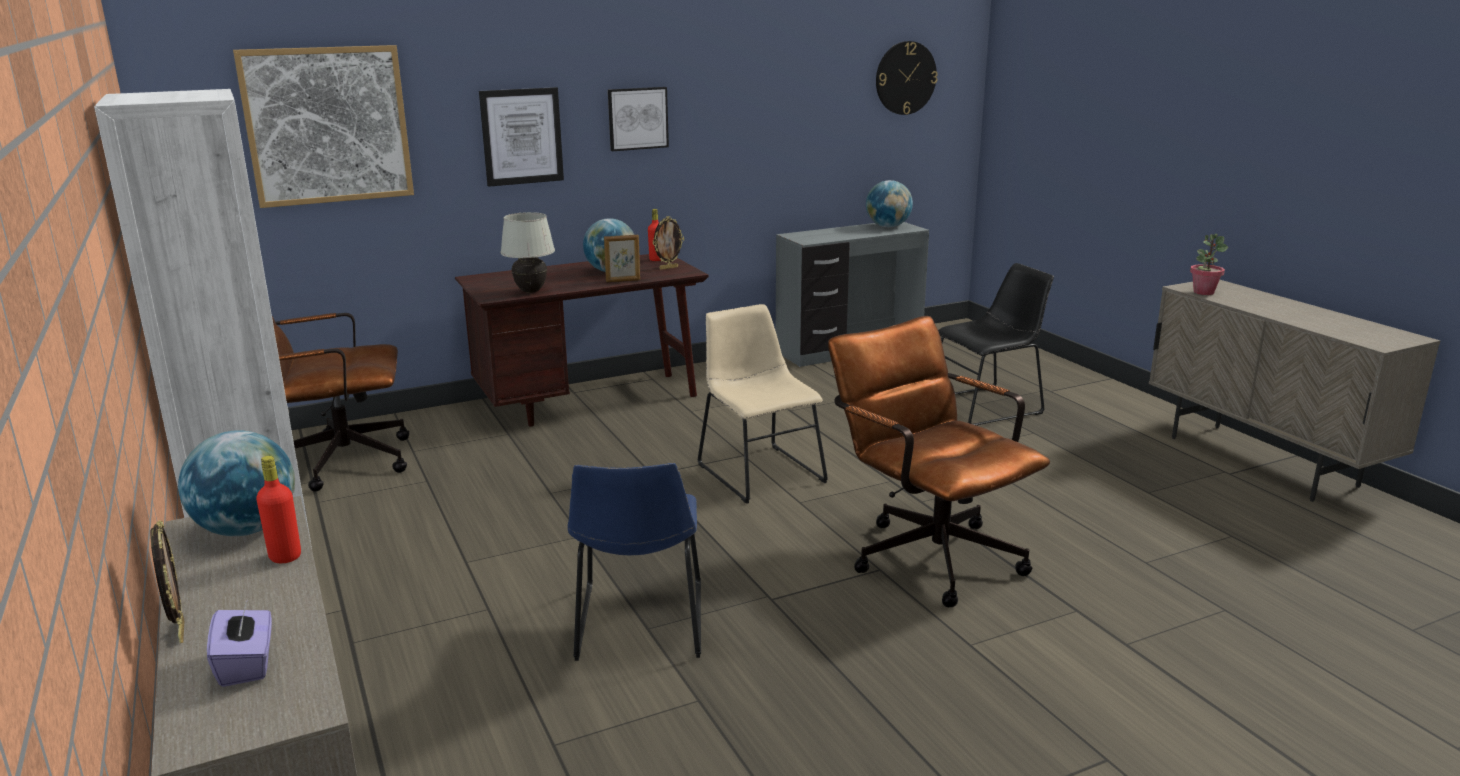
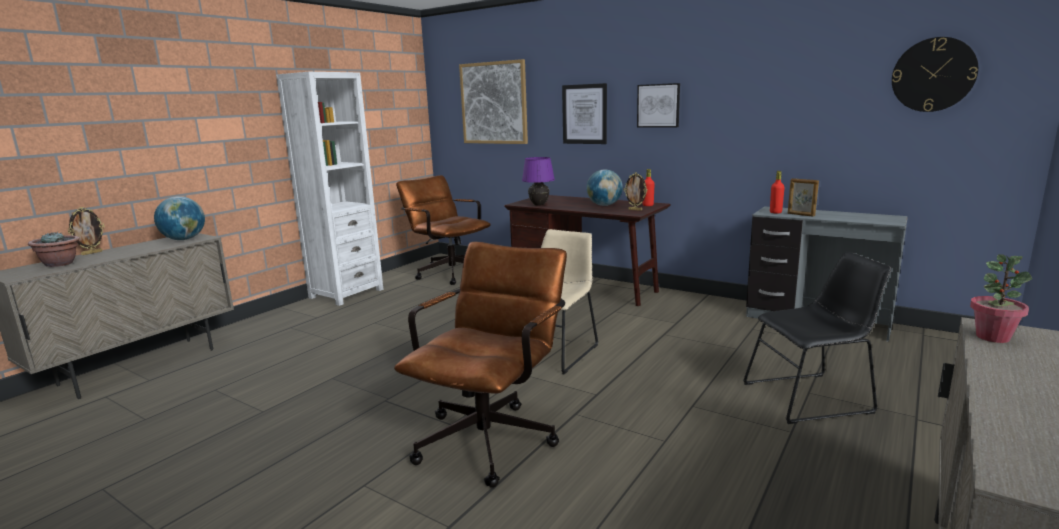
camera: 60 degrees right, 5 degrees down
purple tissue box [207,600,272,687] -> potted plant [28,231,80,267]
red bottle [256,456,301,563] -> red bottle moved to [770,171,785,214]
white table lamp [500,212,555,293] -> purple table lamp [522,157,555,206]
blue chair [568,463,701,661] -> none
picture frame [604,235,640,282] -> picture frame moved to [788,178,819,217]
globe [866,180,913,227] -> none
black chair [938,263,1054,426] -> black chair turned 45 degrees counterclockwise [743,252,891,424]

